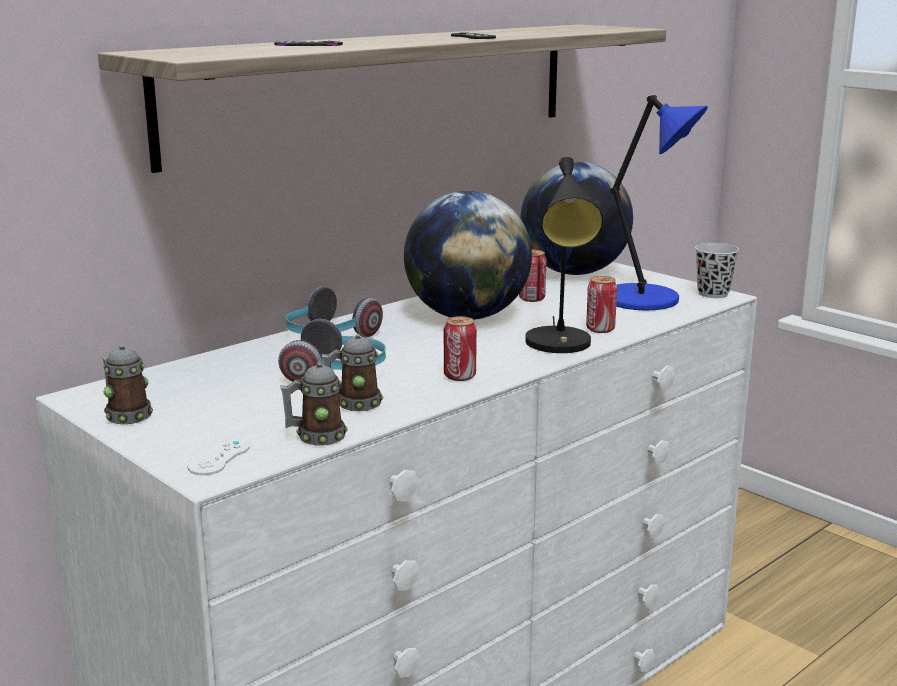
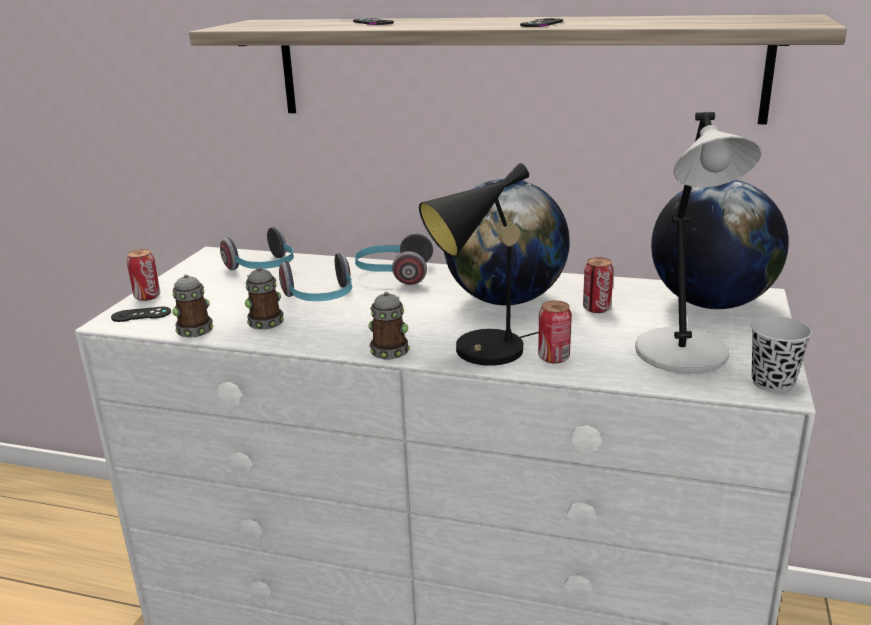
camera: 60 degrees right, 5 degrees up
mug [102,345,153,424] -> mug moved to [368,292,410,359]
white game controller [188,439,250,475] -> black game controller [111,307,171,322]
can [443,316,477,381] -> can moved to [127,249,160,301]
blue table lamp [610,95,708,310] -> grey table lamp [635,112,762,373]
none -> headphones [220,227,294,270]

